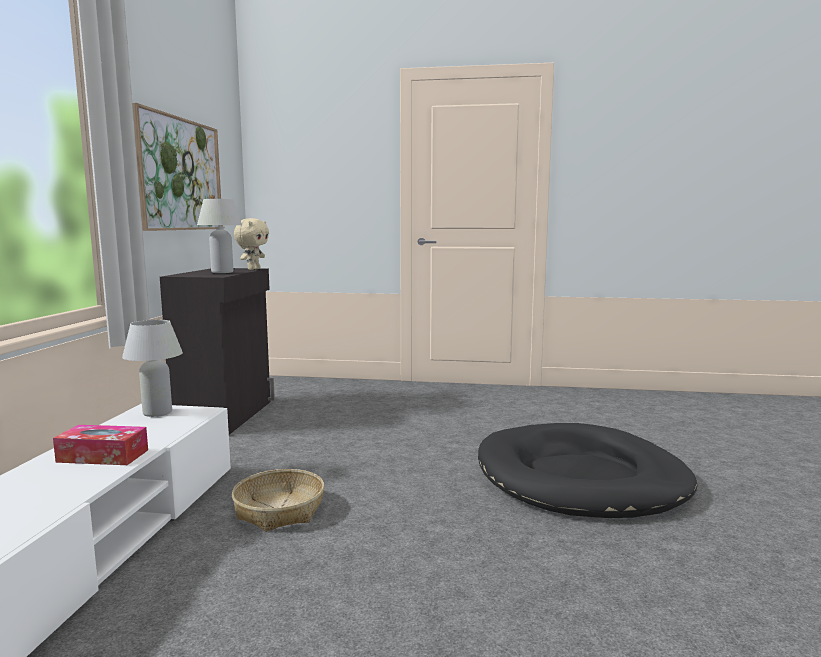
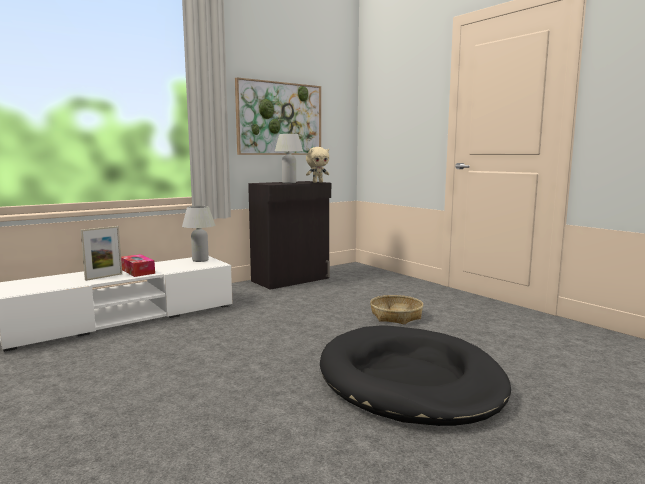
camera: 45 degrees right, 0 degrees up
basket [232,469,324,532] -> basket moved to [370,295,423,324]
none -> picture frame [80,226,122,281]

